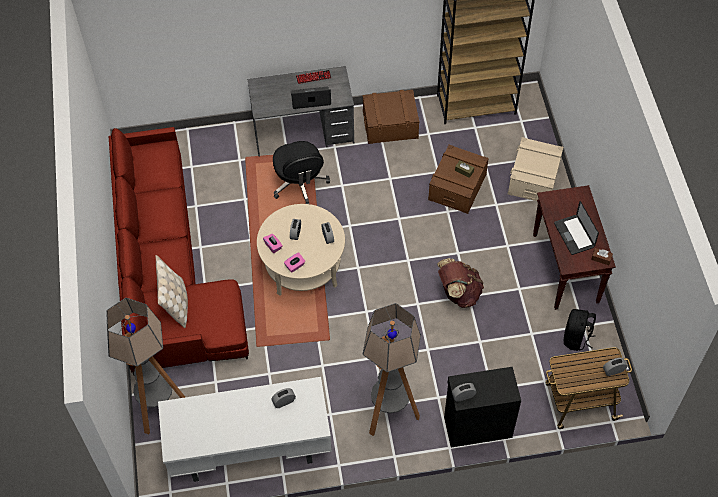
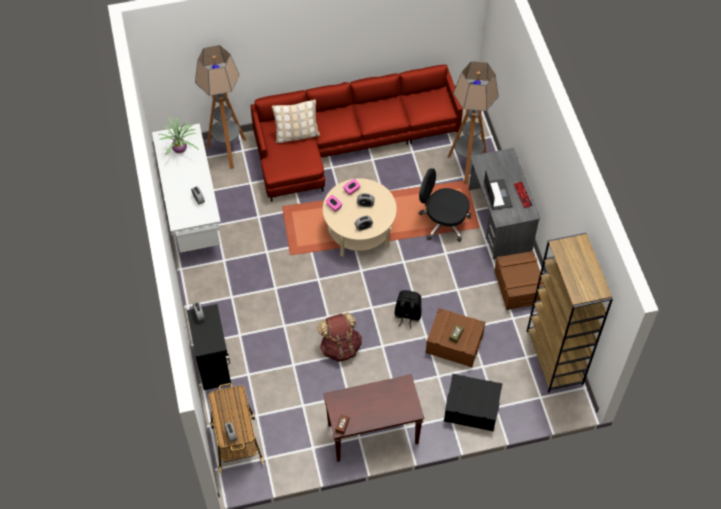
camera: 85 degrees right, 0 degrees up
black office chair [273,141,330,204] -> black office chair turned 45 degrees clockwise [418,168,471,242]
floor lamp [363,303,421,436] -> floor lamp moved to [448,61,499,184]
beige storage box [508,137,563,201] -> black storage box [444,374,503,431]
laptop [554,201,599,255] -> none
black backpack [564,309,596,351] -> black backpack moved to [395,290,422,329]
none -> potted plant [158,117,200,156]

